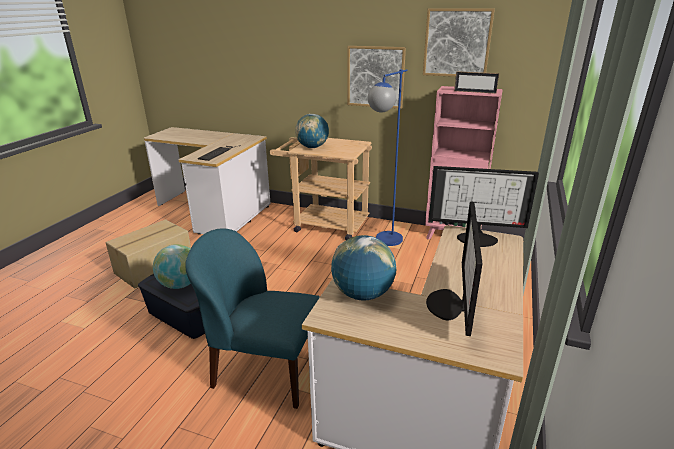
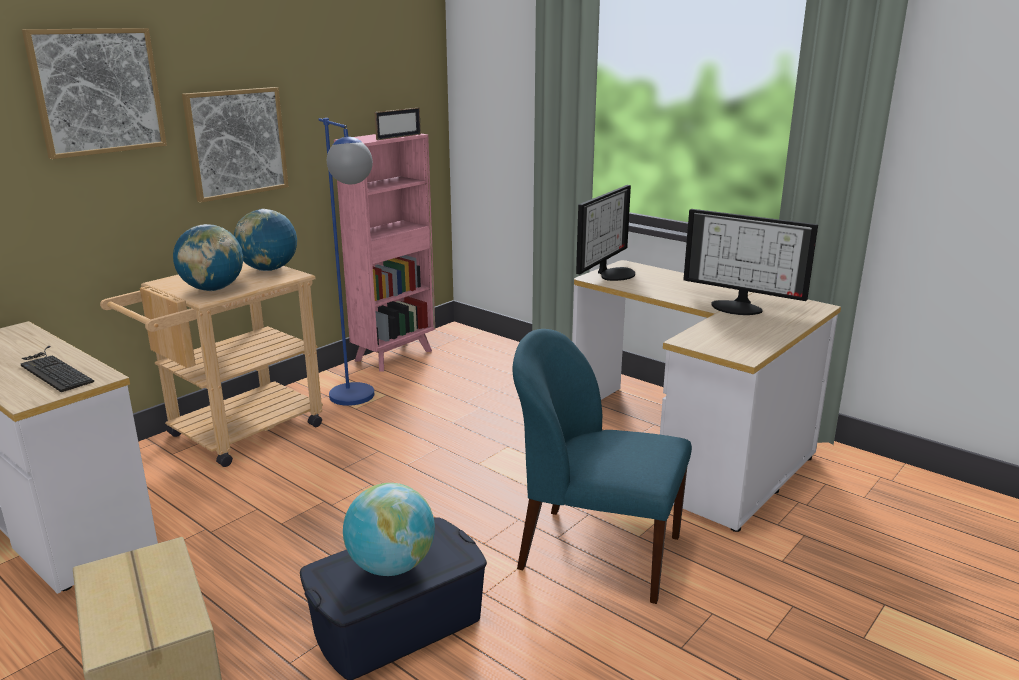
camera: 70 degrees left, 5 degrees down
blue chair [185,228,320,409] -> blue chair turned 75 degrees clockwise [513,329,692,604]
globe [331,235,397,300] -> globe moved to [234,209,297,271]
picture [423,8,495,77] -> picture moved to [22,28,167,159]

